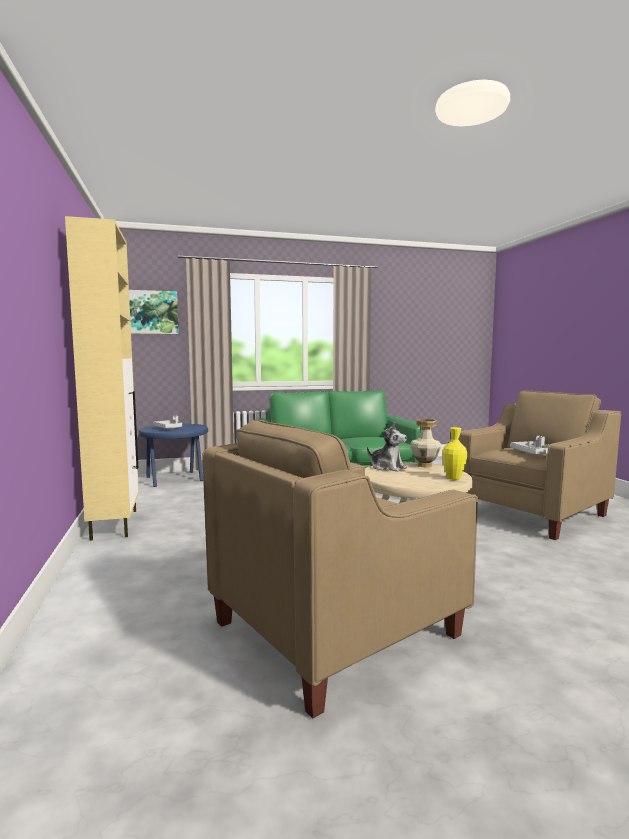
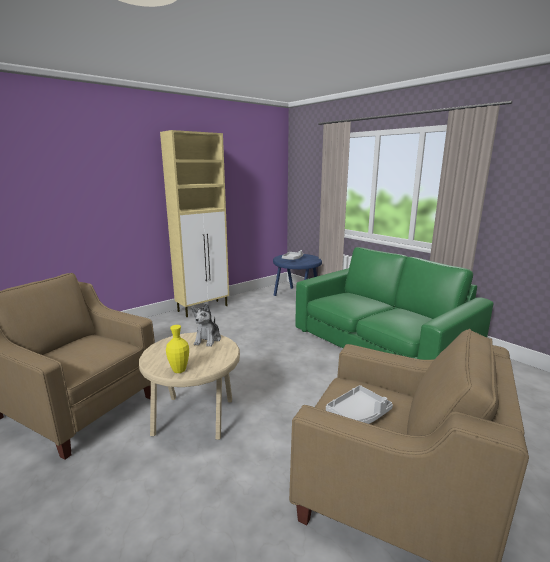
camera: 65 degrees right, 10 degrees up
picture [129,290,179,334] -> none
vase [410,419,441,467] -> none

